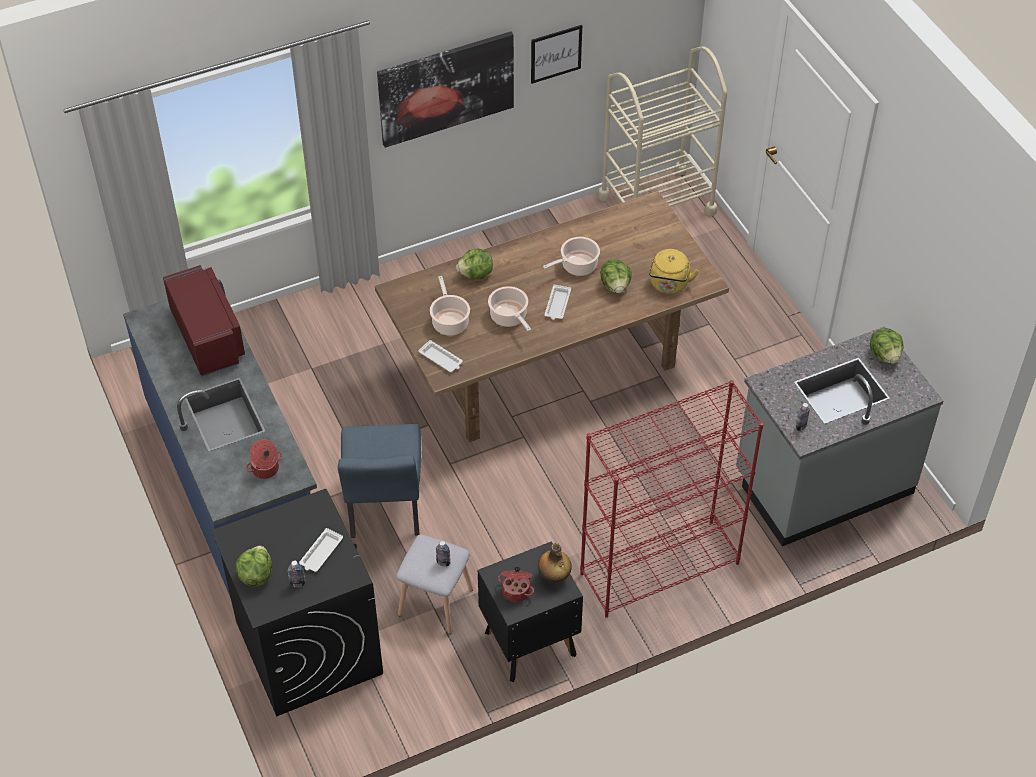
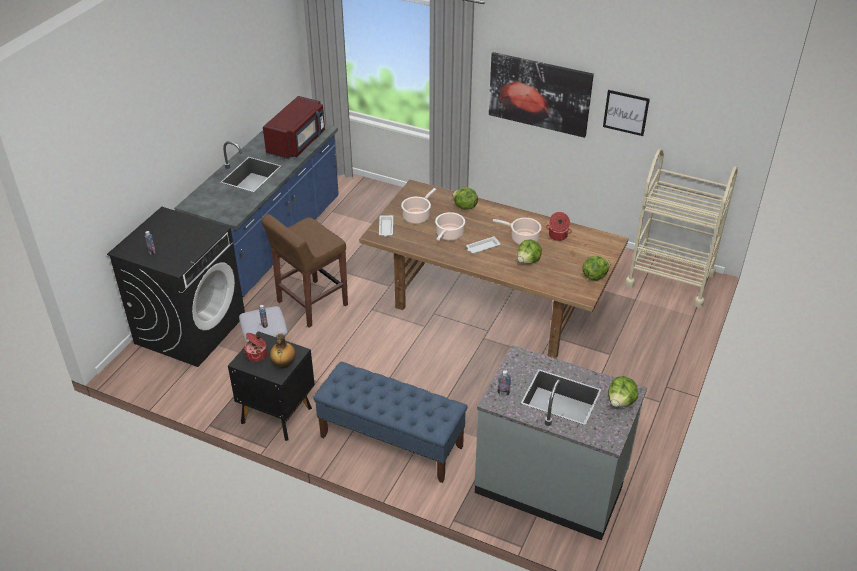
camera: 50 degrees right, 10 degrees down
lettuce [236,546,272,587] -> lettuce moved to [582,256,610,280]
cooking pot [246,439,283,479] -> cooking pot moved to [546,212,572,241]
white tray [299,528,343,572] -> none
blue chair [338,424,421,538] -> brown stool [261,214,348,328]
red bookcase [580,380,764,618] -> blue bench [313,361,468,483]
yellow kettle [649,249,699,294] -> none

